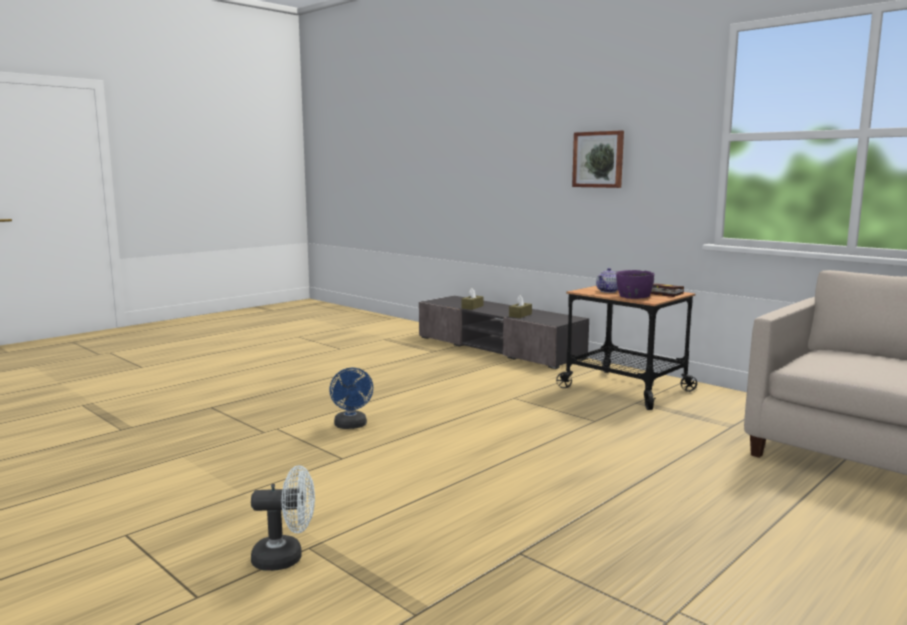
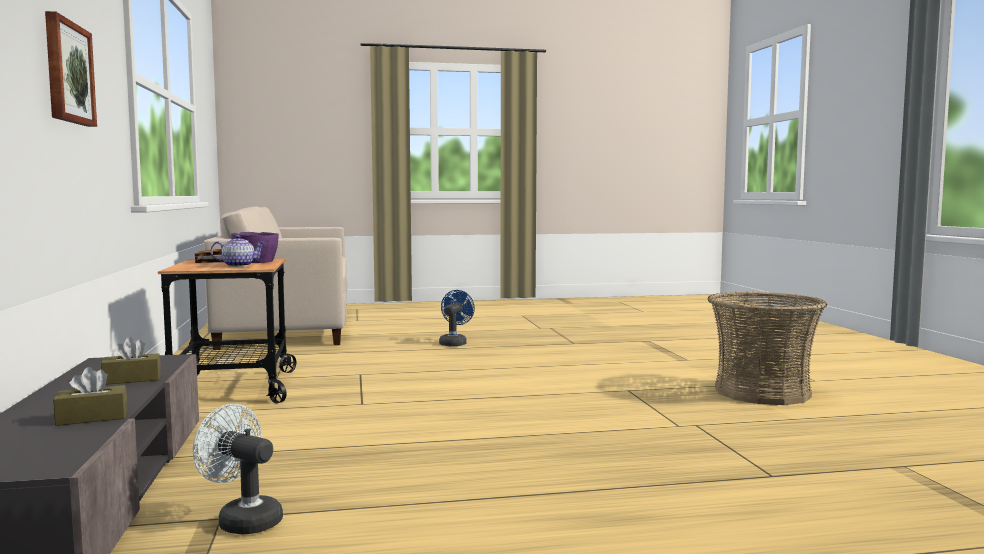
camera: 145 degrees left, 5 degrees down
white fan [251,465,315,571] -> white fan moved to [193,404,283,535]
blue fan [329,368,373,429] -> blue fan moved to [439,290,475,346]
none -> basket [708,292,827,405]

